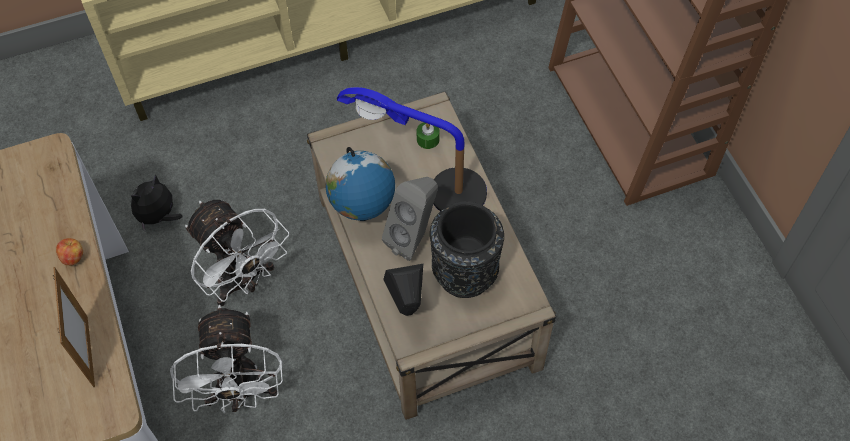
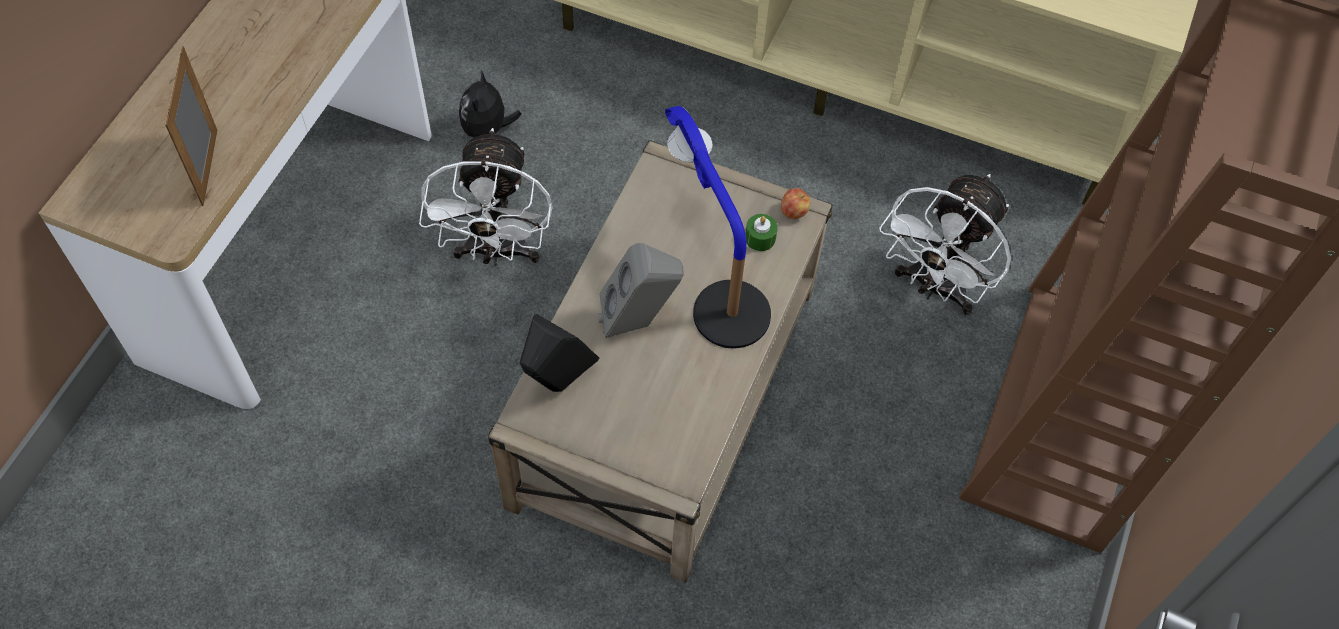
camera: 40 degrees right, 0 degrees up
picture frame [53,267,95,387] -> picture frame turned 150 degrees clockwise [165,46,218,206]
apple [56,238,83,265] -> apple moved to [781,188,810,219]
plush toy [130,174,182,231] -> plush toy turned 75 degrees counterclockwise [459,71,522,138]
white fan [170,305,283,414] -> white fan moved to [879,174,1011,315]
globe [325,147,395,221] -> none
black vase [430,201,504,298] -> none

